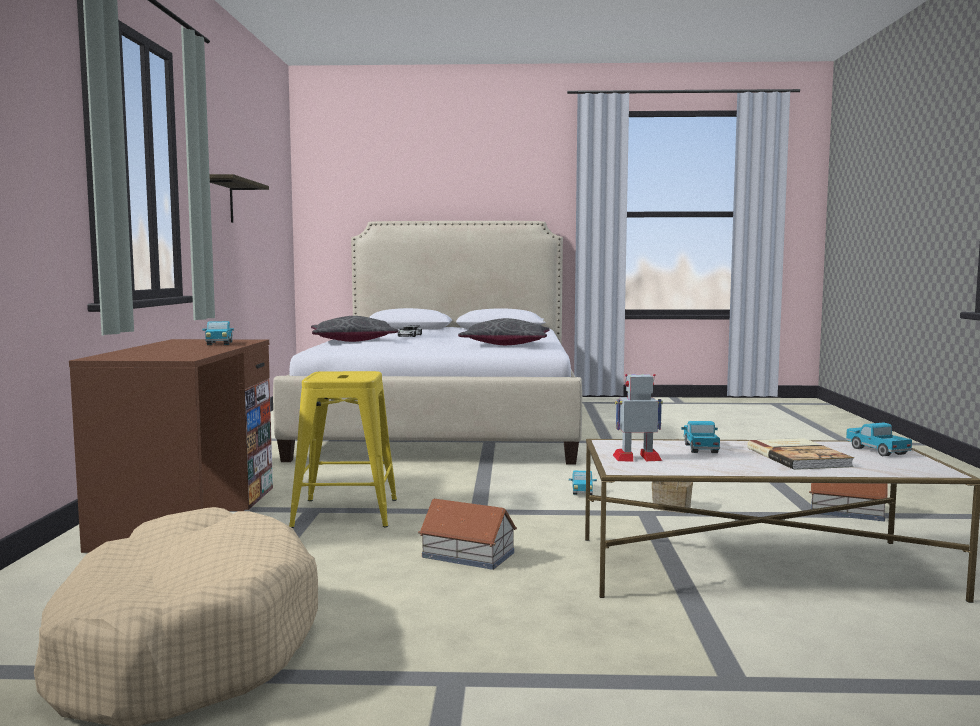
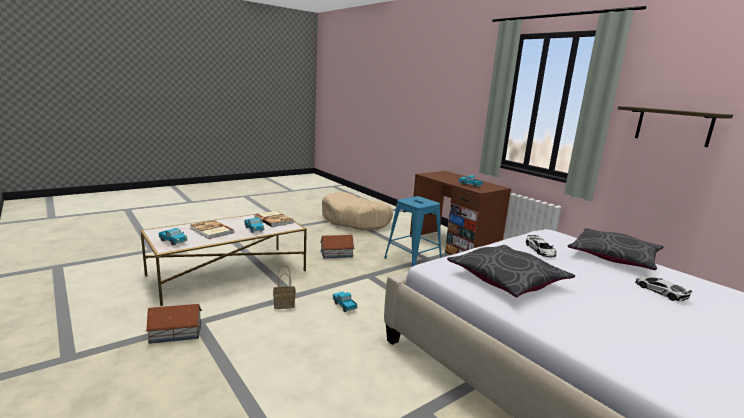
camera: 140 degrees right, 10 degrees up
yellow stool [289,371,397,528] -> blue stool [384,196,442,267]
toy robot [613,374,663,462] -> book [254,211,293,227]
none -> toy car [526,235,557,257]

